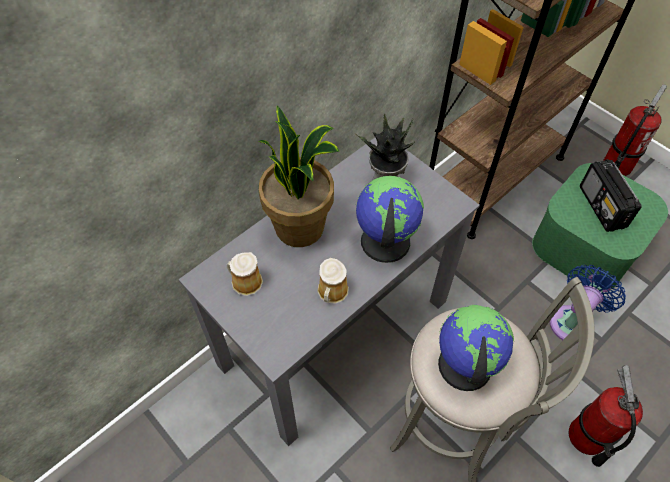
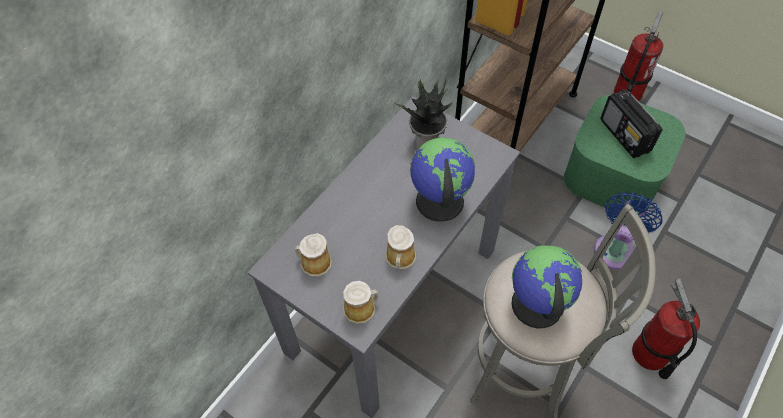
camera: 10 degrees left, 0 degrees up
potted plant [258,106,340,247] -> none
none -> mug [343,281,379,324]

